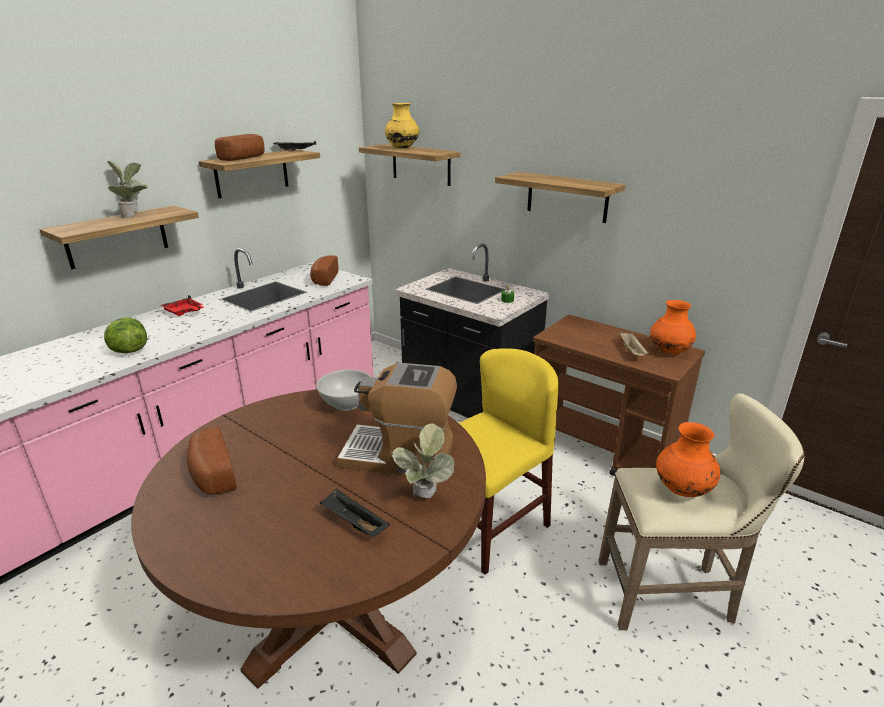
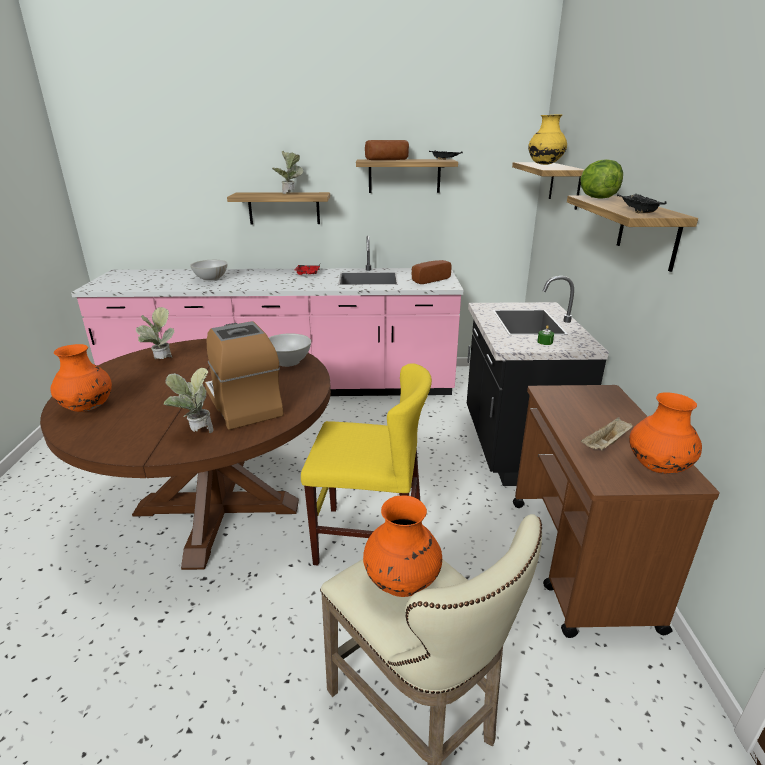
camera: 50 degrees right, 0 degrees up
lettuce [104,317,147,353] -> lettuce moved to [580,159,623,199]
bread [187,426,237,495] -> potted plant [136,307,174,359]
black tray [320,488,390,536] -> black tray moved to [617,194,667,213]
none -> orange vase [51,344,112,412]
none -> white bowl [190,260,228,282]

